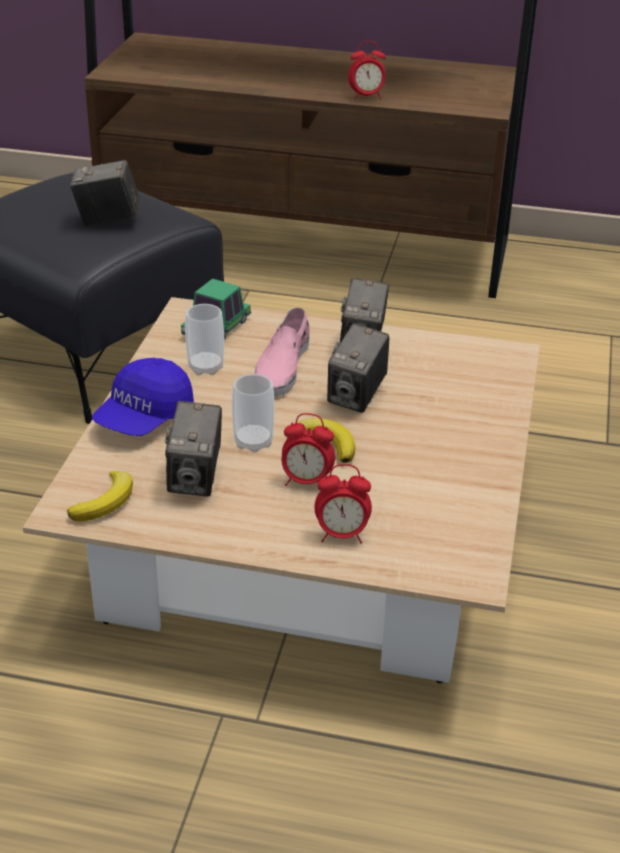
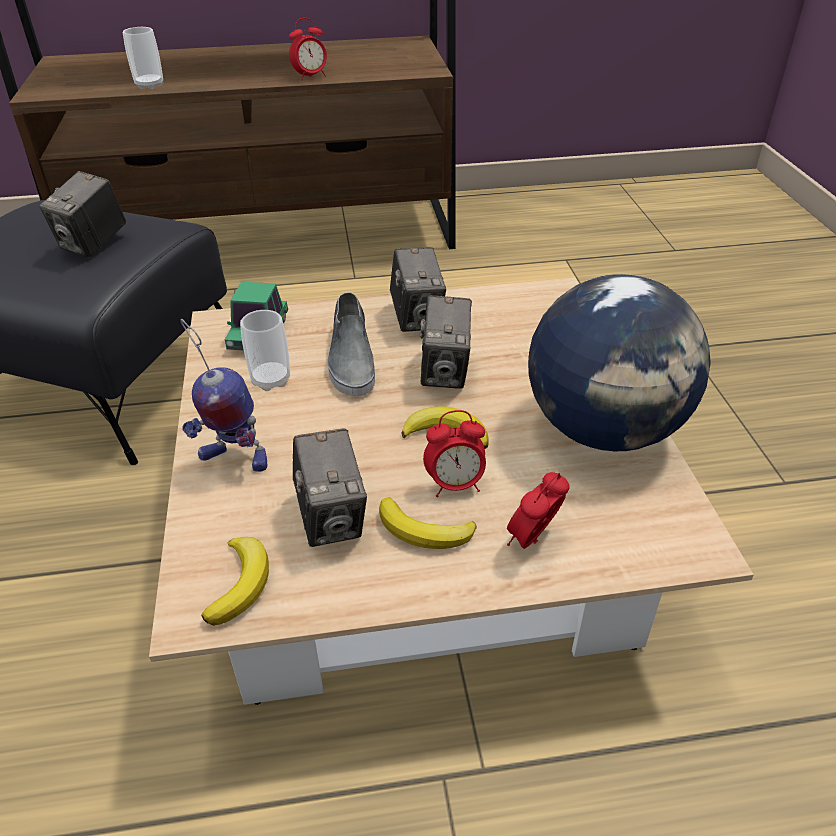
camera: 20 degrees left, 5 degrees up
camera [70,160,140,226] -> camera turned 45 degrees counterclockwise [39,171,126,257]
blue cap [92,358,194,436] -> toy robot [180,319,267,472]
cup [232,374,274,453] -> cup moved to [123,27,163,89]
pink shoe [255,307,310,397] -> grey shoe [328,292,375,396]
alarm clock [315,464,372,544] -> alarm clock turned 150 degrees clockwise [507,472,569,549]
none -> banana [379,497,477,549]
none -> globe [528,274,711,451]

